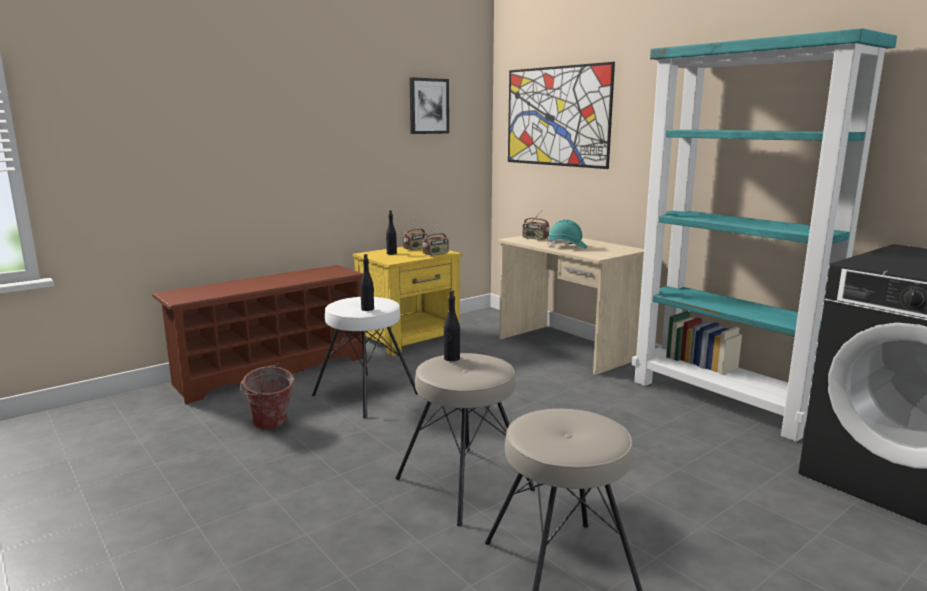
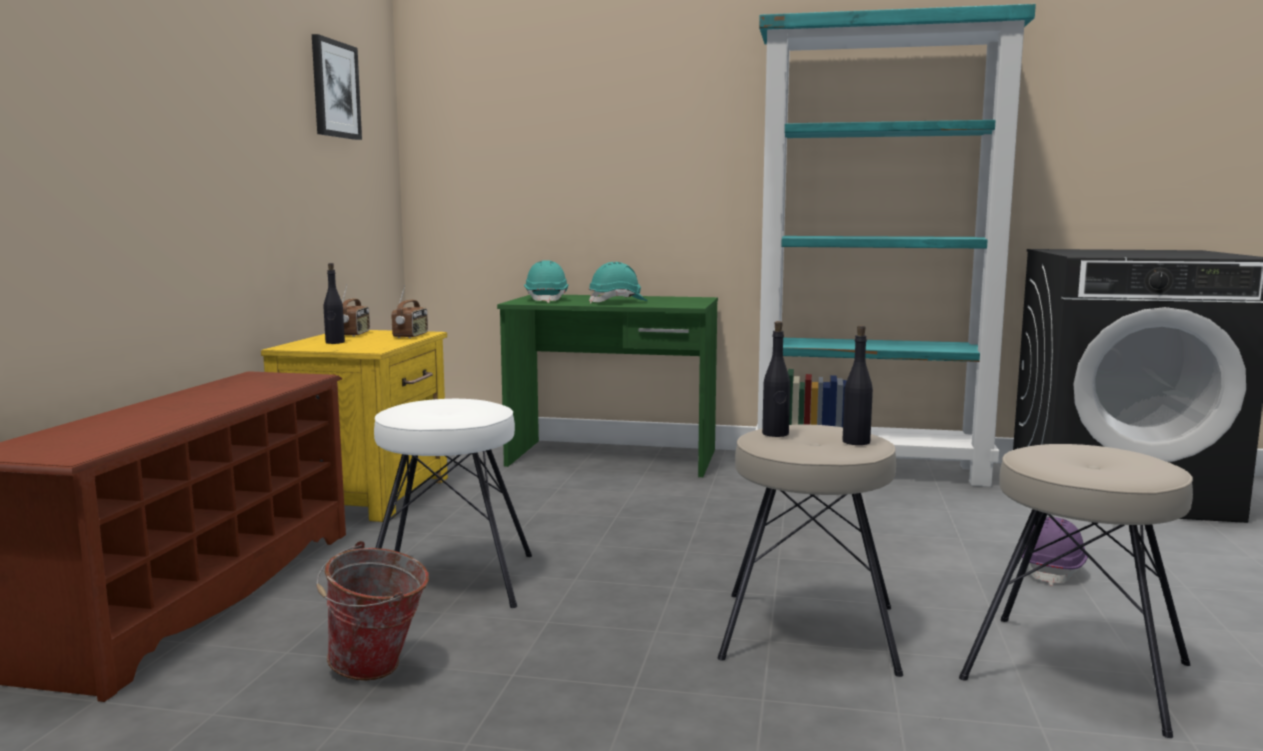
camera: 40 degrees left, 5 degrees down
black bottle [360,254,374,311] -> black bottle moved to [842,325,873,445]
beige desk [497,232,644,375] -> green desk [497,295,718,477]
picture [508,62,615,169] -> none
radio [522,212,550,240] -> turquoise hard hat [524,260,569,303]
none -> purple hard hat [1022,517,1088,586]

